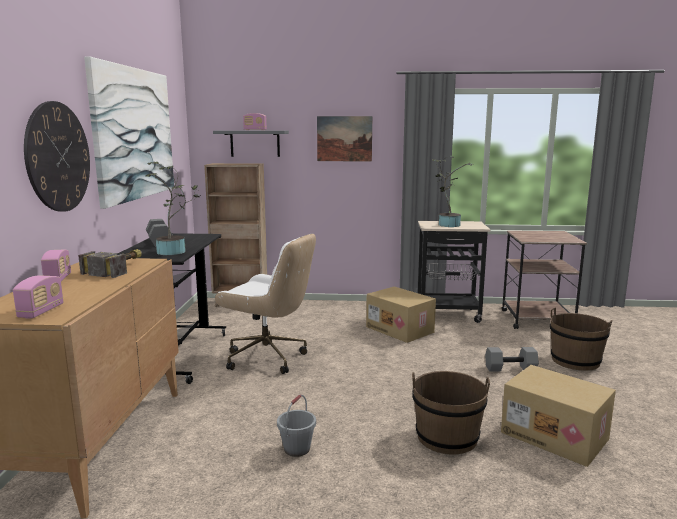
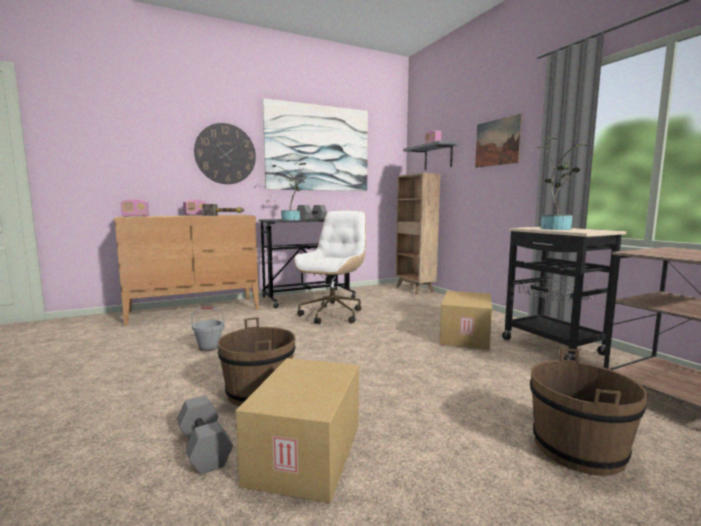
camera: 60 degrees right, 5 degrees down
white office chair [215,233,316,374] -> white office chair turned 150 degrees counterclockwise [294,210,366,324]
grey dumbbell [485,347,539,372] -> grey dumbbell moved to [177,396,233,474]

